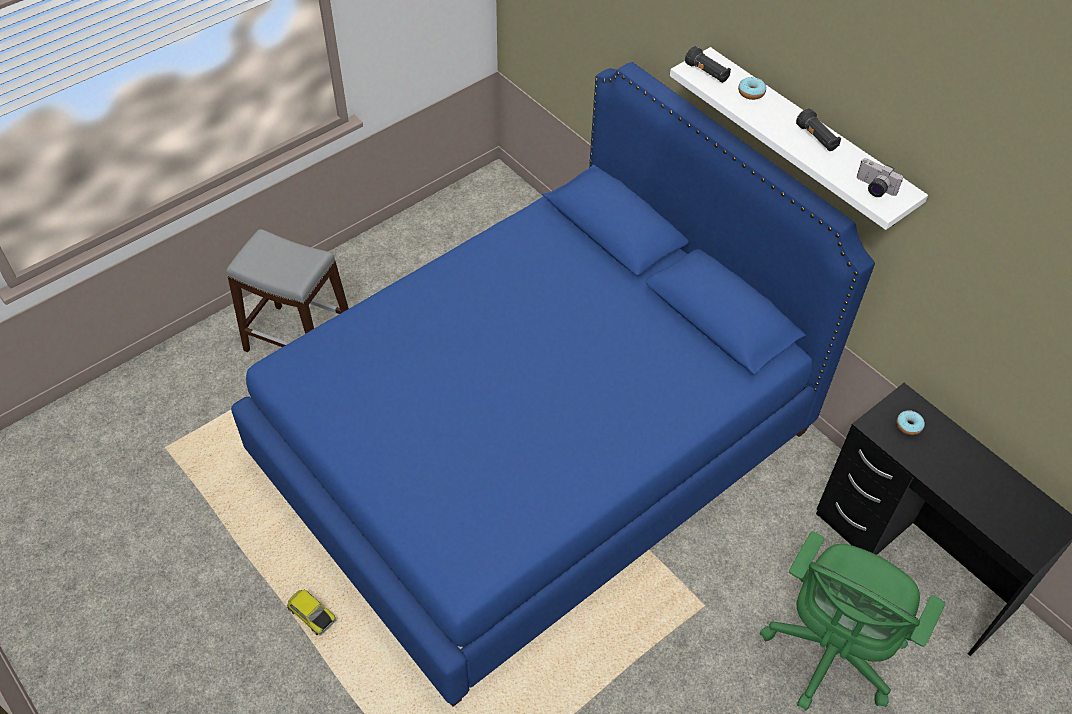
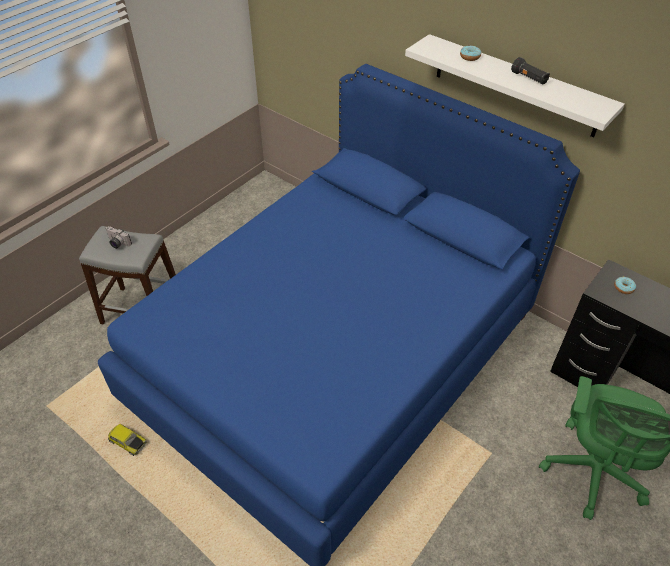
camera: 10 degrees left, 5 degrees down
toy car [287,590,336,636] -> toy car moved to [108,424,147,456]
black flashlight [685,46,731,83] -> none
camera [857,158,903,197] -> camera moved to [106,226,132,249]

